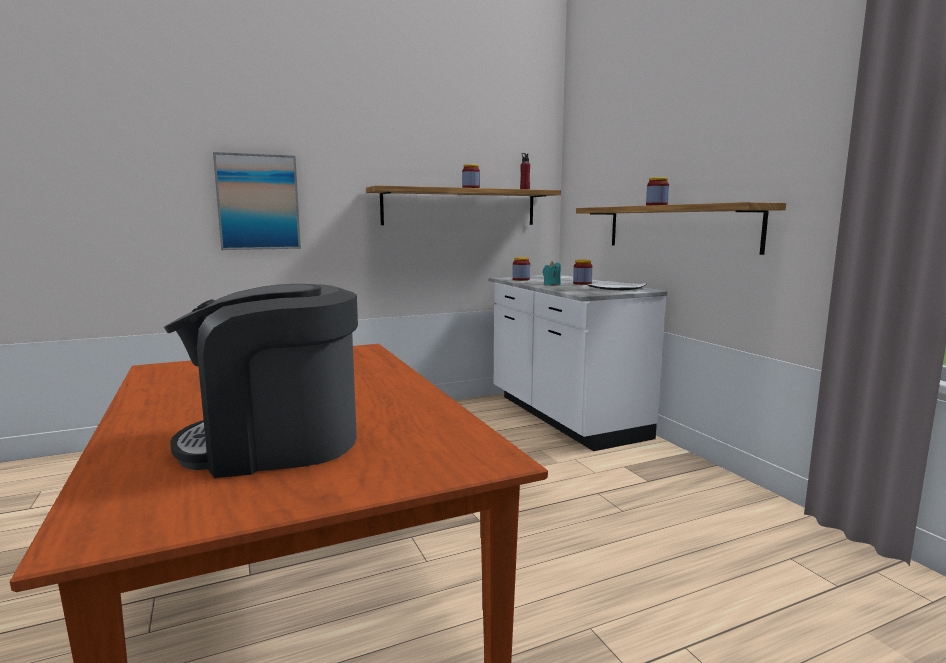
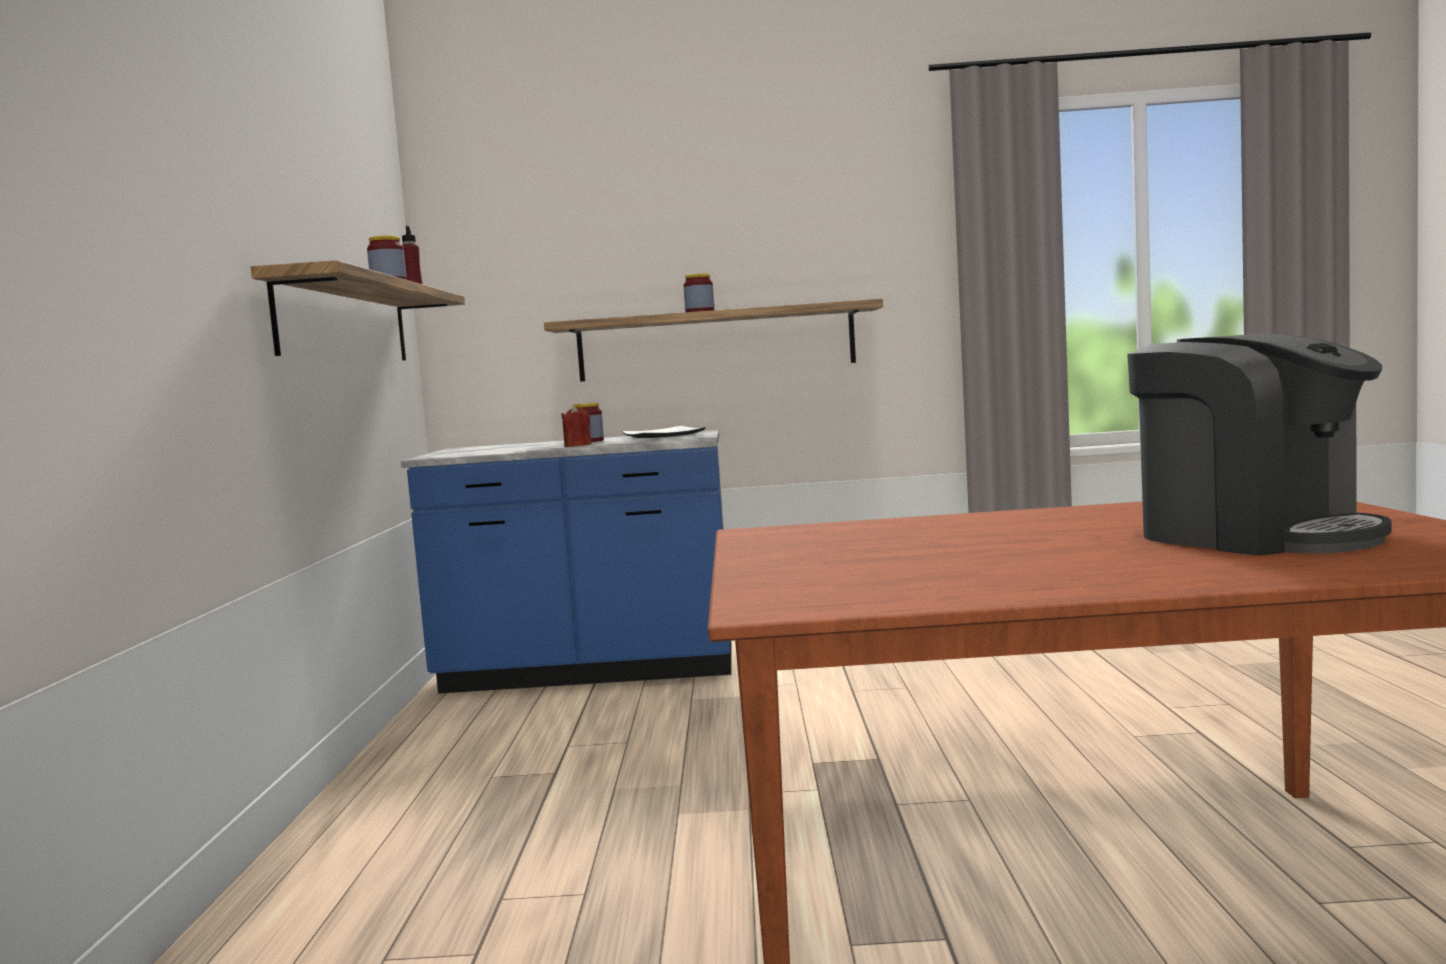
camera: 65 degrees left, 5 degrees down
coffee machine [164,284,358,478] -> coffee machine turned 45 degrees counterclockwise [1127,334,1392,556]
picture [213,152,301,250] -> none
white counter [489,275,668,451] -> blue counter [401,430,731,694]
jar [513,257,530,281] -> none
turquoise candle [543,261,561,286] -> red candle [561,406,592,447]

